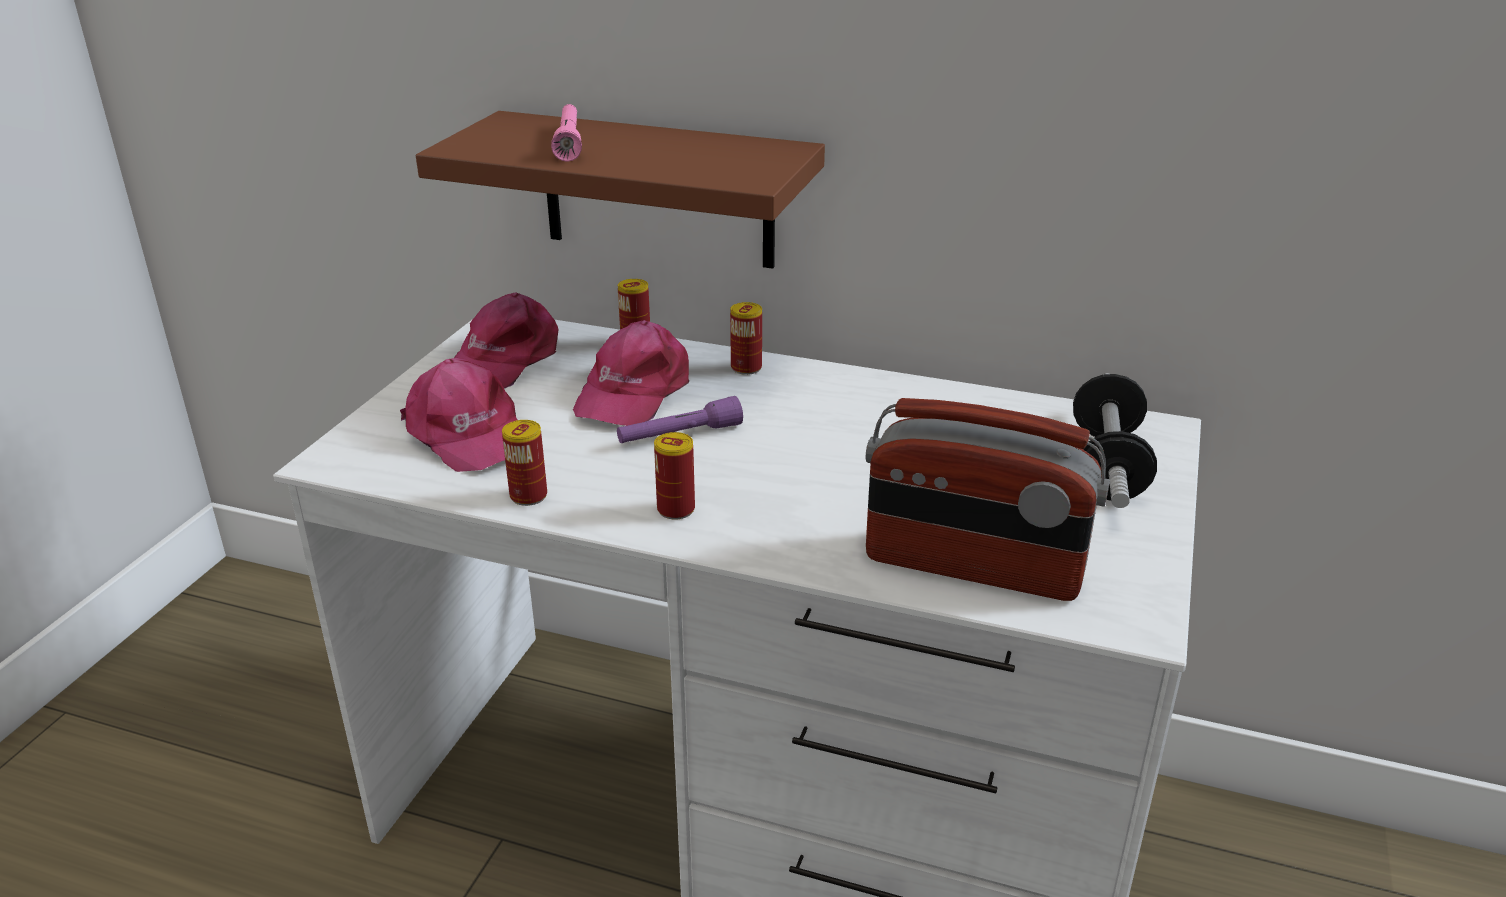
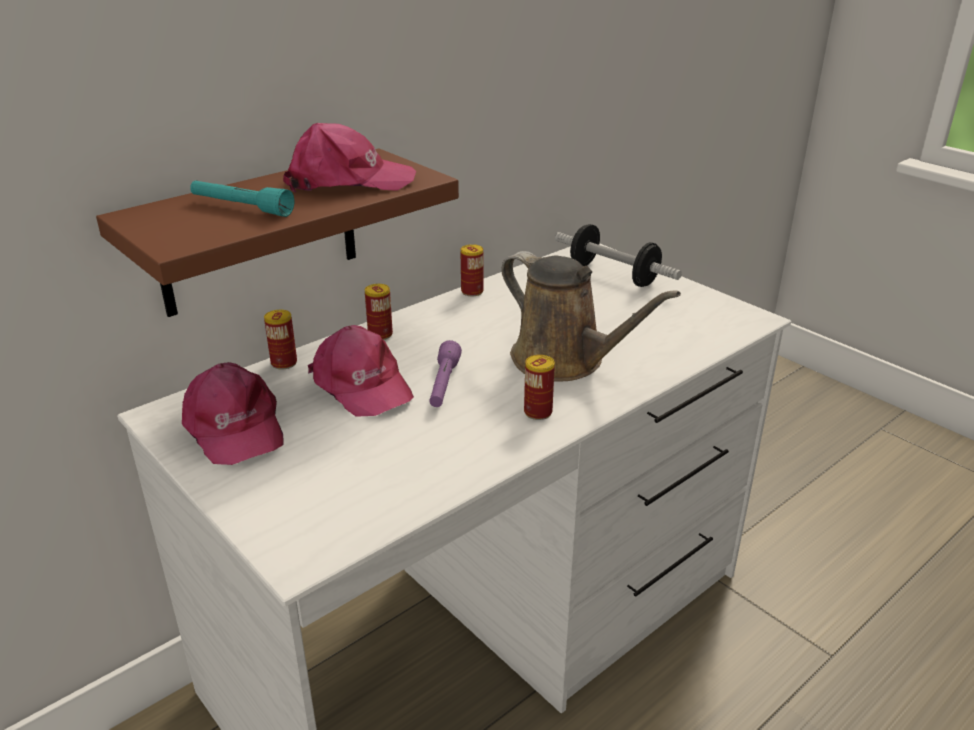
camera: 60 degrees left, 0 degrees up
pink cap [400,358,518,472] -> pink cap moved to [283,123,416,192]
can [502,420,547,506] -> can moved to [461,244,484,296]
pink flashlight [551,104,582,162] -> turquoise flashlight [190,180,294,217]
radio [865,398,1110,601] -> none
none -> brown watering can [501,251,681,382]

